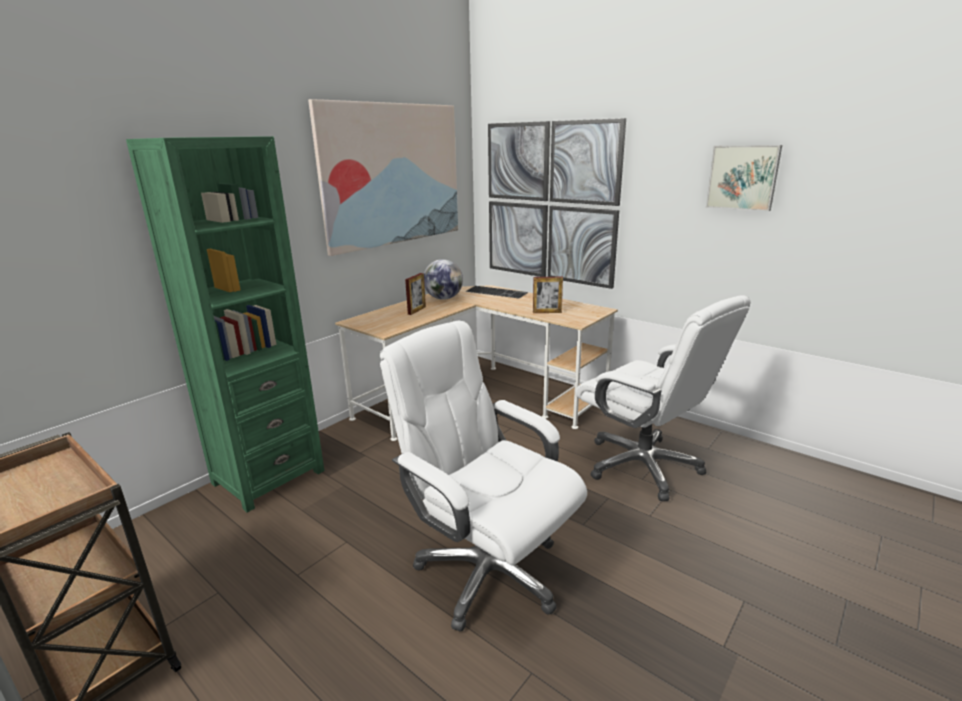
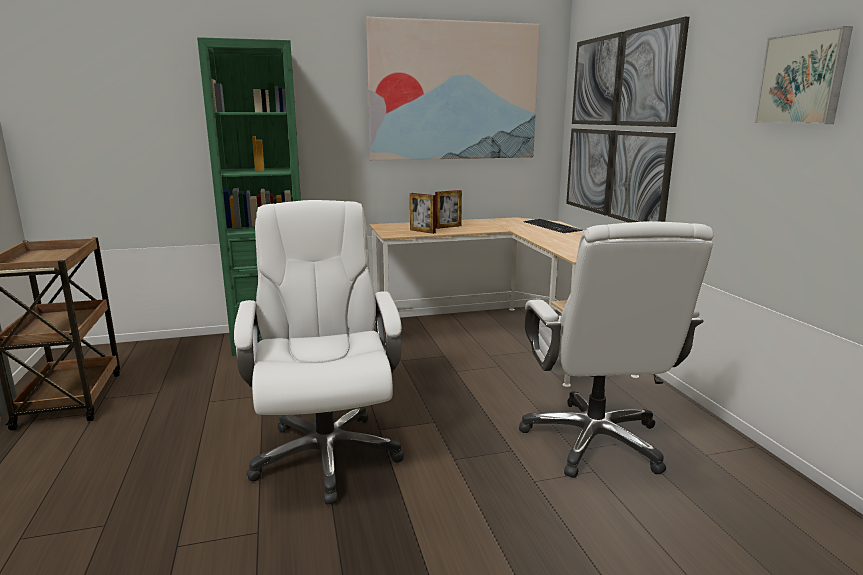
camera: 35 degrees right, 5 degrees down
globe [424,259,463,300] -> none
picture frame [533,277,563,313] -> picture frame moved to [410,193,436,234]

